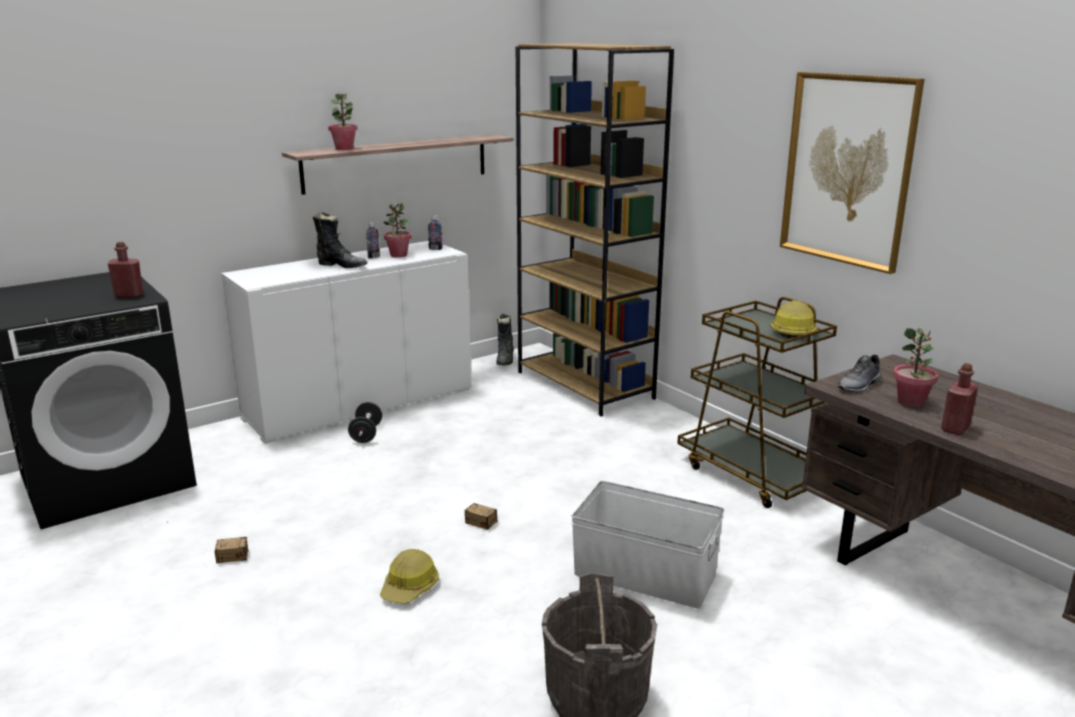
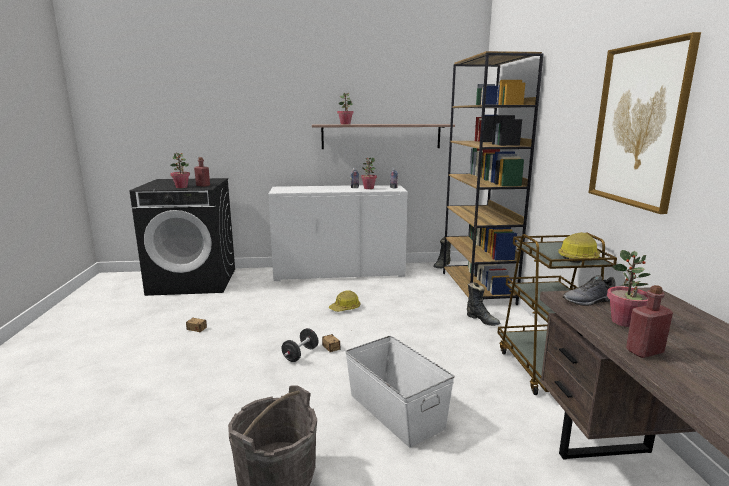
camera: 30 degrees right, 5 degrees down
black boot [313,212,367,268] -> black boot moved to [467,283,500,326]
black dumbbell [348,402,382,443] -> black dumbbell moved to [282,328,318,362]
hard hat [380,549,439,604] -> hard hat moved to [329,290,360,312]
none -> potted plant [170,153,190,188]

